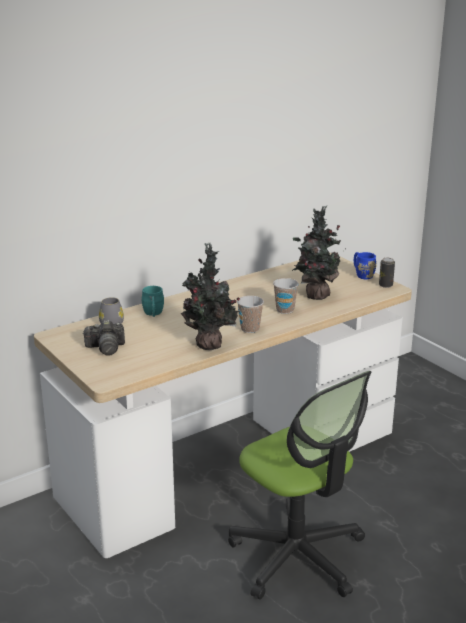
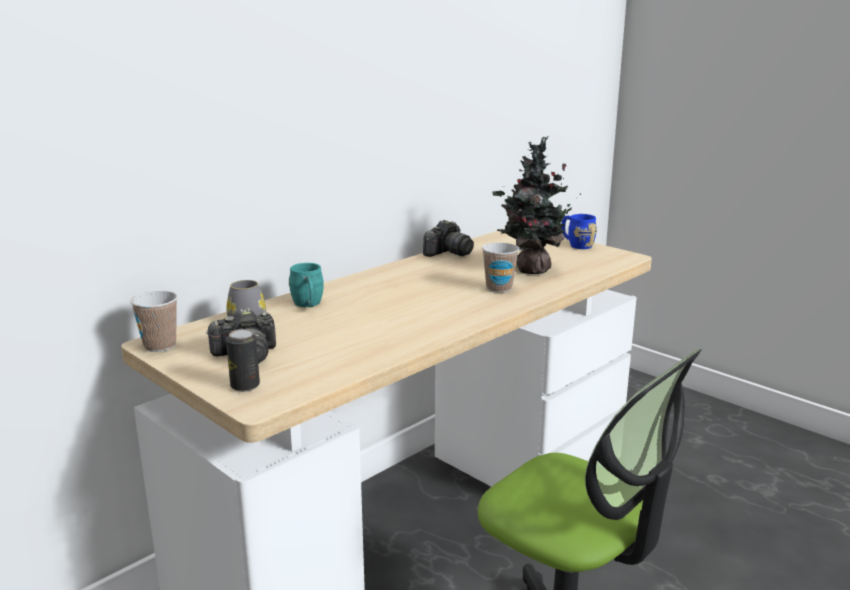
camera: 10 degrees left, 5 degrees down
potted plant [181,243,240,350] -> none
cup [237,296,264,333] -> cup moved to [130,291,178,352]
can [379,258,395,288] -> can moved to [226,329,260,392]
none -> camera [423,220,474,257]

